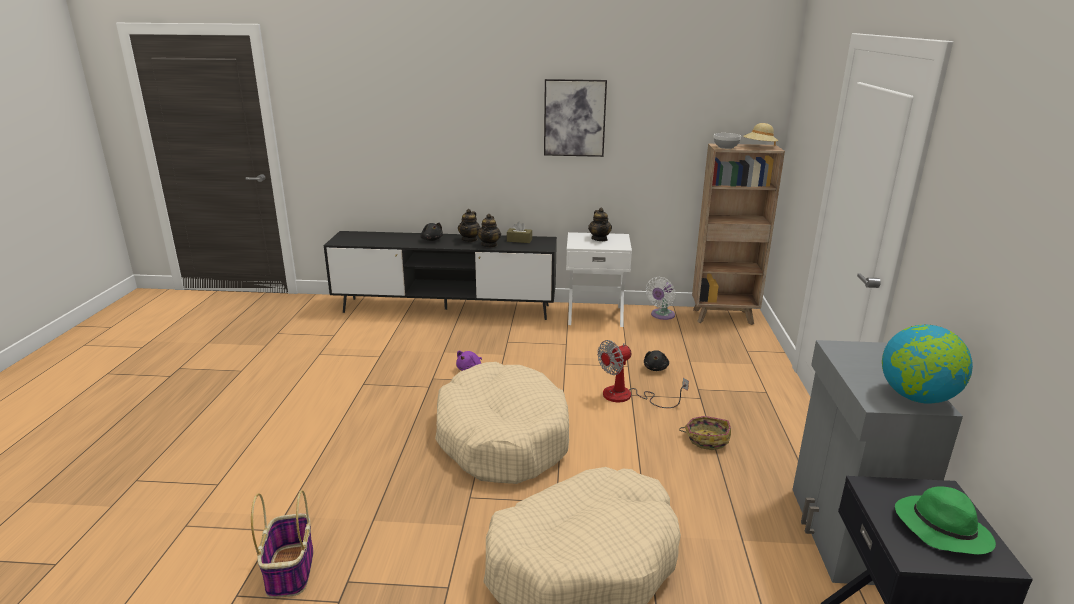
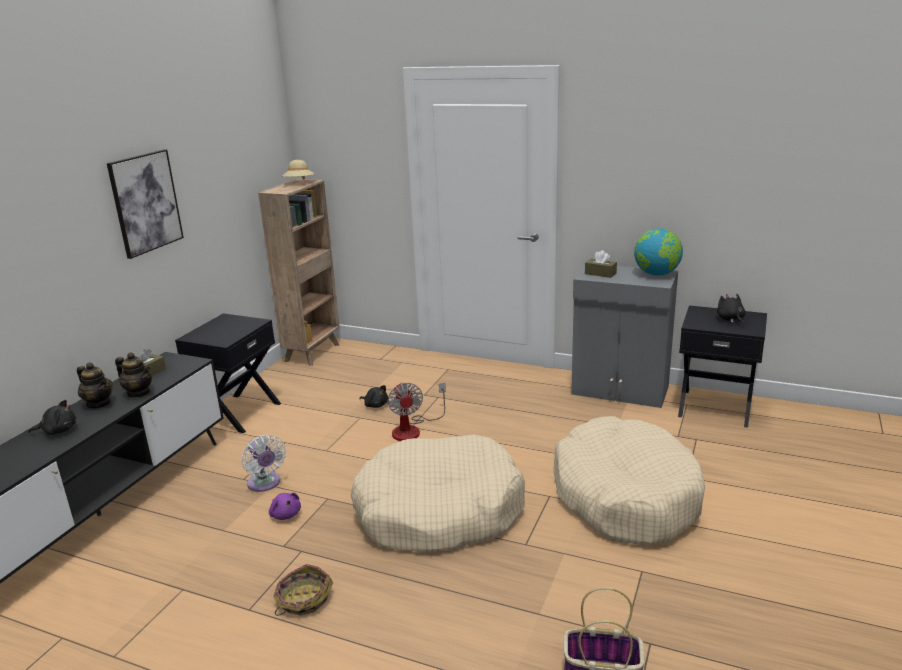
camera: 70 degrees left, 0 degrees up
white nightstand [566,232,632,327] -> black nightstand [175,313,281,433]
teapot [588,208,612,241] -> none
white fan [645,277,676,320] -> white fan moved to [241,434,286,492]
basket [679,416,731,450] -> basket moved to [273,564,333,616]
bowl [714,133,741,149] -> none
green hat [895,486,996,555] -> black plush toy [717,294,746,326]
none -> brown tissue box [585,250,617,278]

